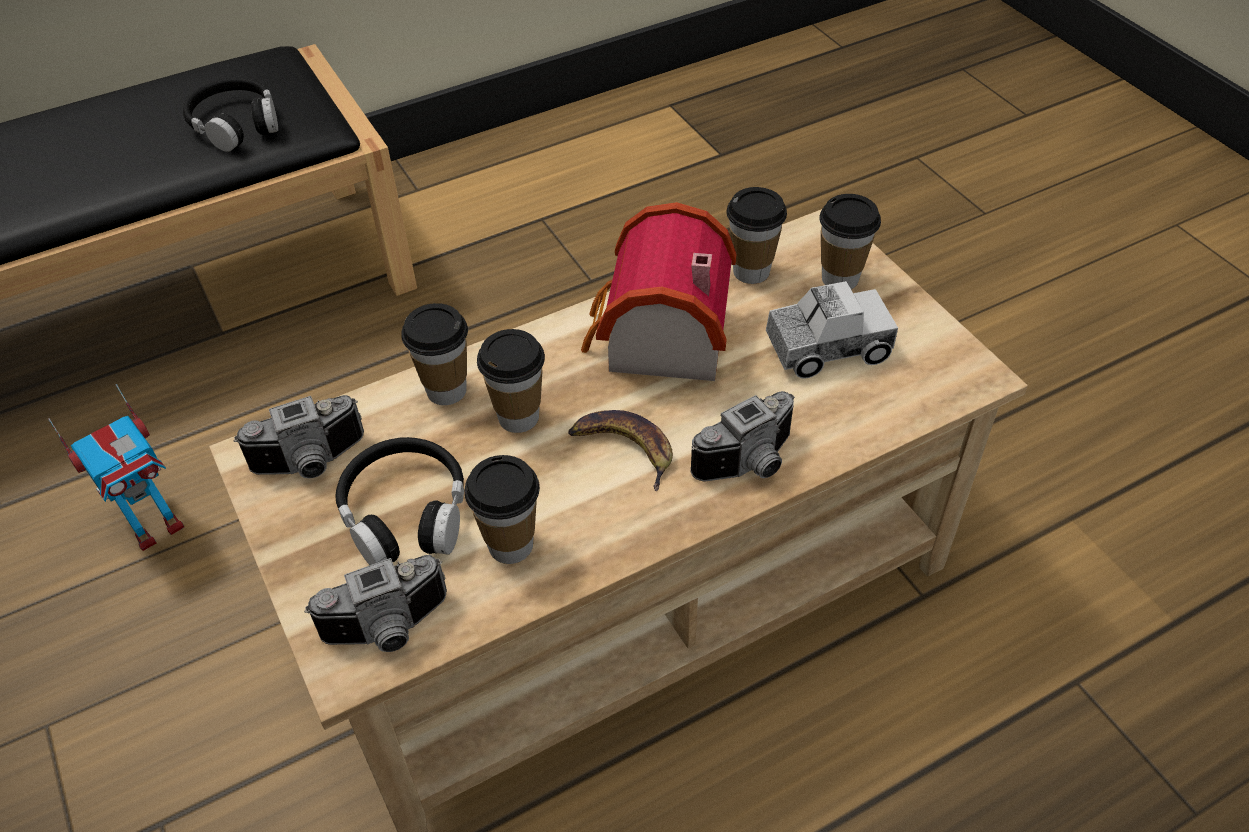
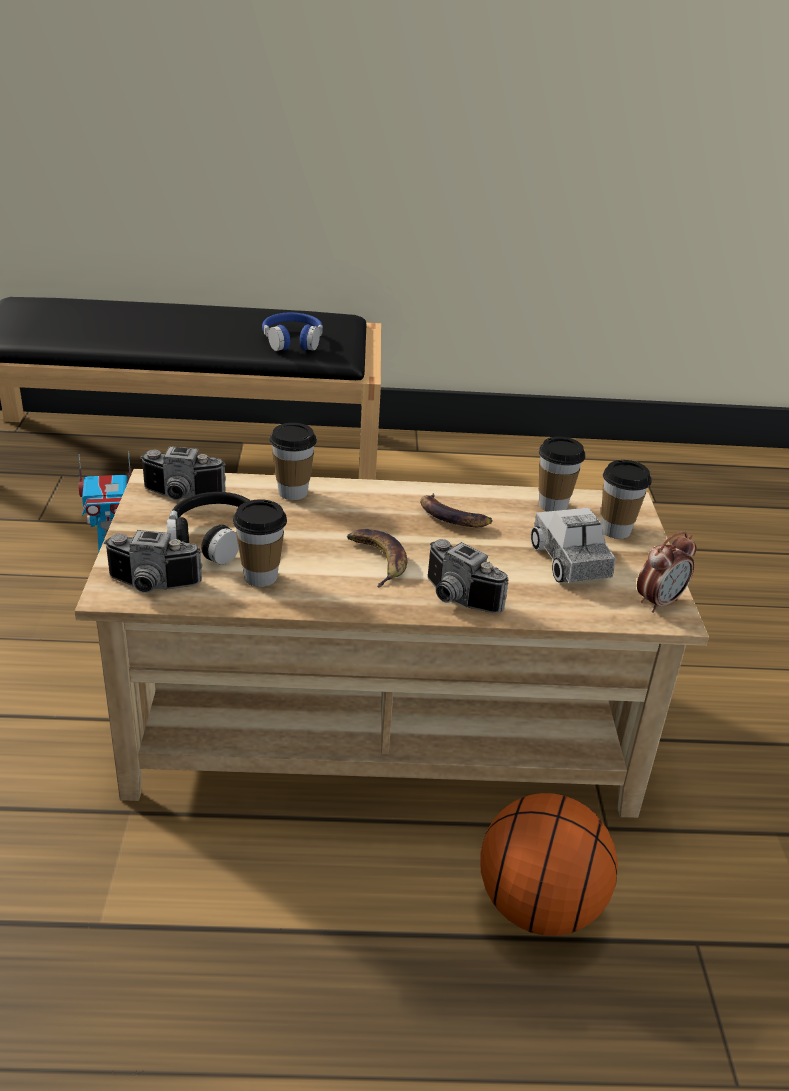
camera: 25 degrees right, 15 degrees down
black headphones [183,78,278,152] -> blue headphones [262,313,323,351]
cup [477,329,545,433] -> none
toy house [581,202,736,381] -> banana [420,493,493,527]
camera [691,391,795,481] -> camera turned 45 degrees clockwise [427,539,509,613]
toy truck [766,281,898,379] -> toy truck turned 120 degrees counterclockwise [531,507,616,583]
none -> basketball [480,793,618,936]
none -> alarm clock [637,531,697,613]

